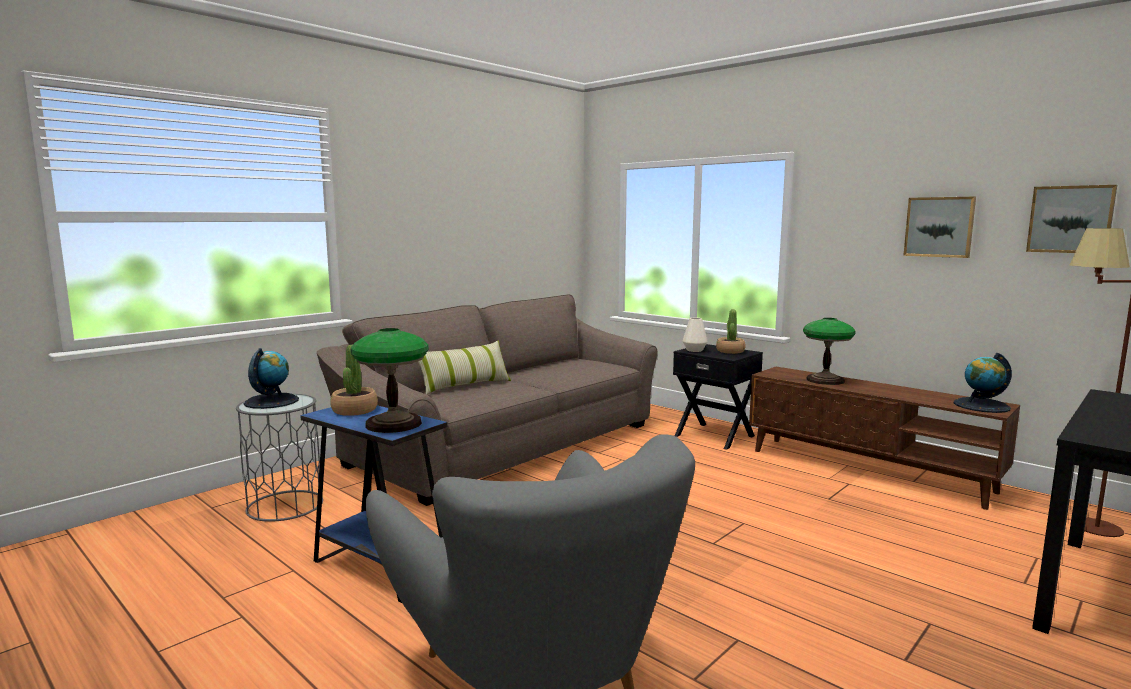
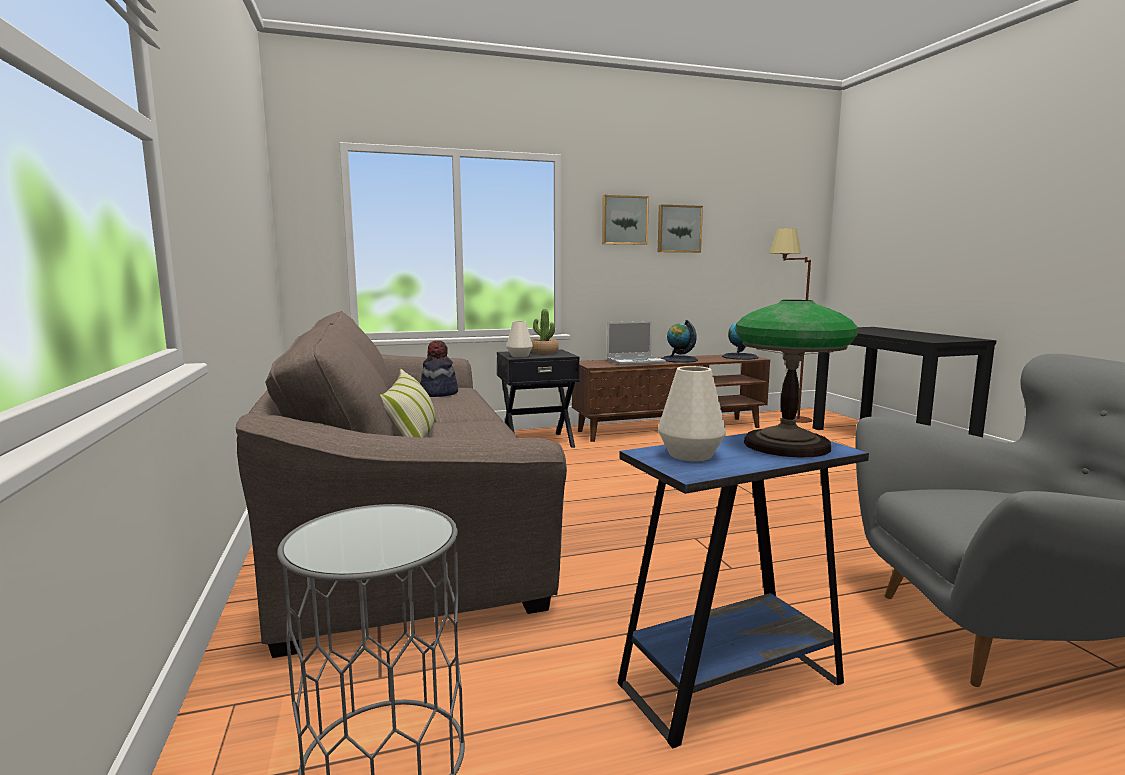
camera: 60 degrees left, 0 degrees up
globe [244,348,299,409] -> globe moved to [661,320,698,363]
potted plant [330,345,378,416] -> white vase [658,366,726,461]
table lamp [803,318,855,385] -> laptop [607,321,666,366]
picture [1026,185,1117,253] -> picture moved to [602,195,649,245]
none -> hat [420,341,458,397]

